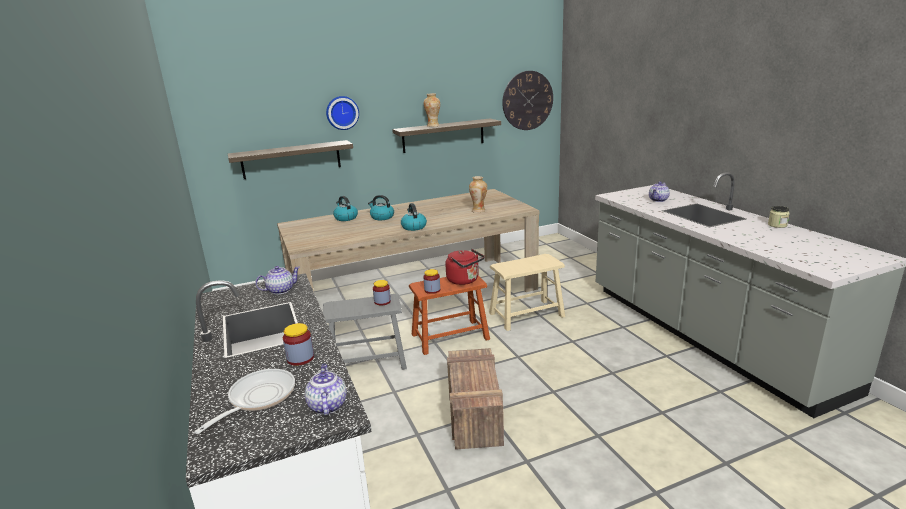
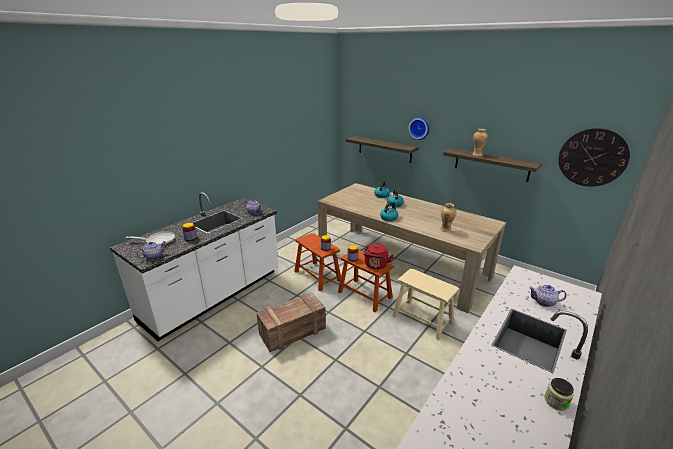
camera: 60 degrees right, 5 degrees up
grey stool [323,294,407,370] -> brown stool [294,233,341,291]

